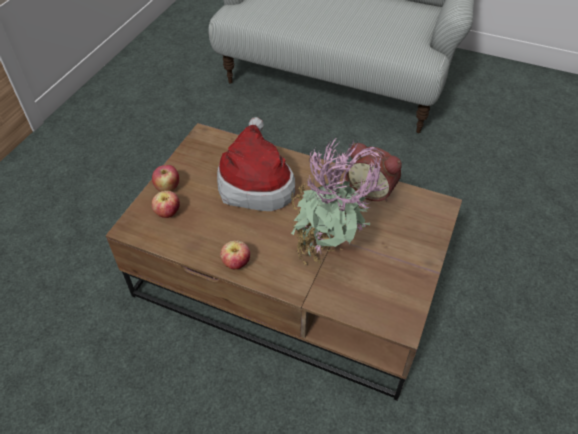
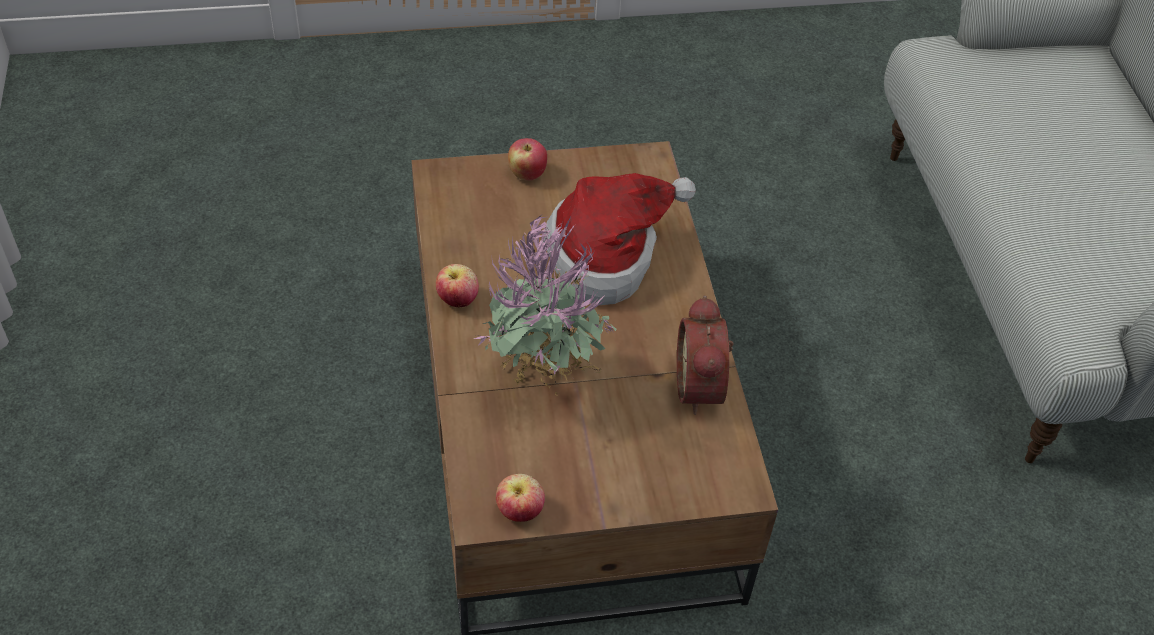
camera: 55 degrees right, 0 degrees up
apple [152,191,180,218] -> apple moved to [496,474,545,522]

